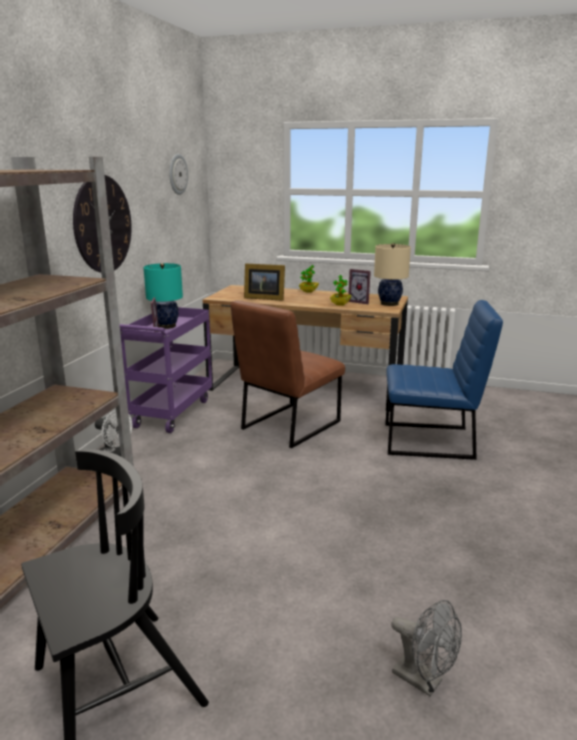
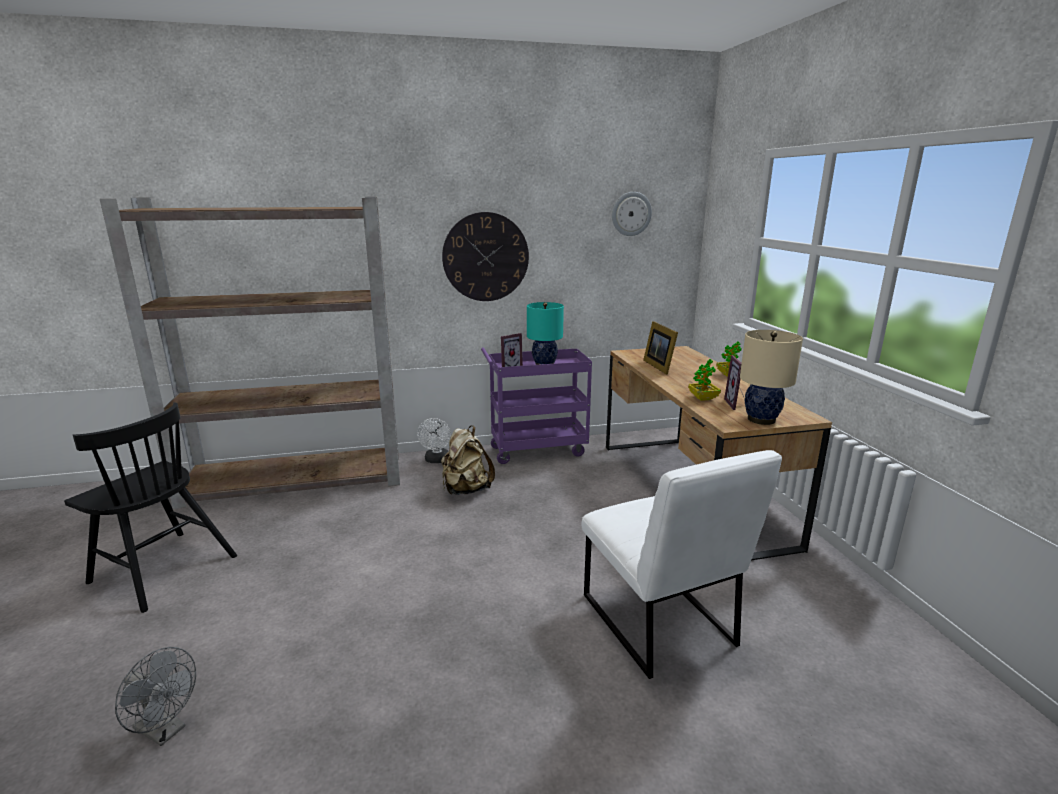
camera: 60 degrees right, 0 degrees up
brown chair [230,300,345,448] -> none
blue chair [386,300,503,460] -> white chair [582,450,782,679]
grey fan [391,600,462,696] -> grey fan turned 75 degrees counterclockwise [115,647,196,746]
none -> beige backpack [441,426,495,495]

